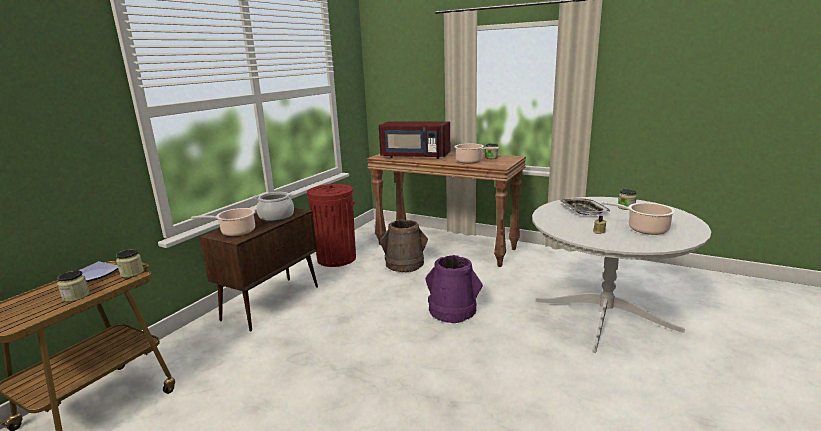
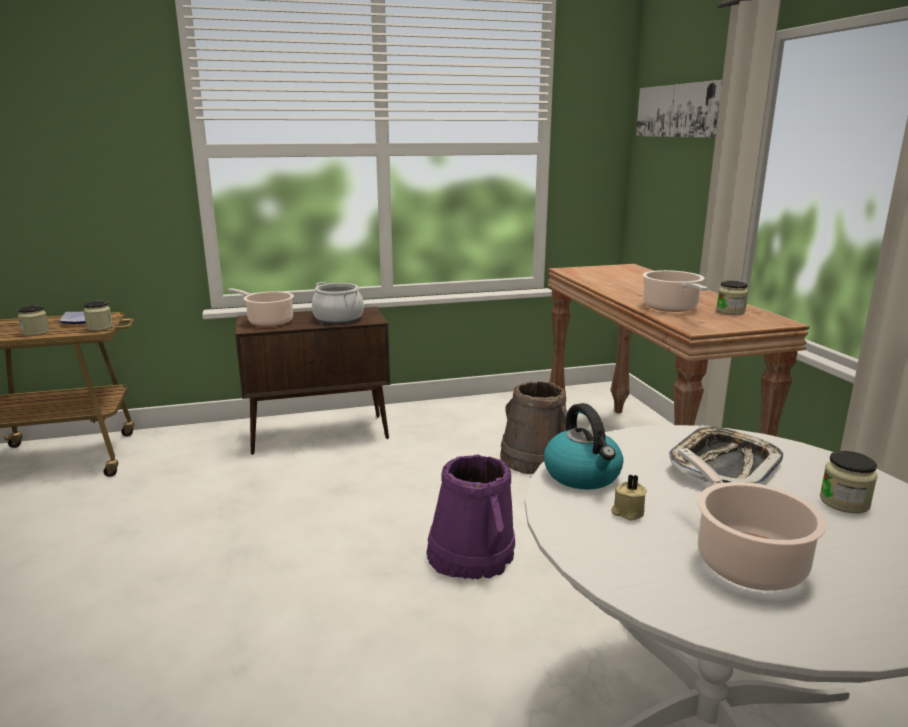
camera: 45 degrees right, 0 degrees up
red trash can [307,184,356,267] -> none
red microwave [379,121,451,159] -> none
none -> kettle [544,403,623,490]
none -> picture [636,80,722,138]

